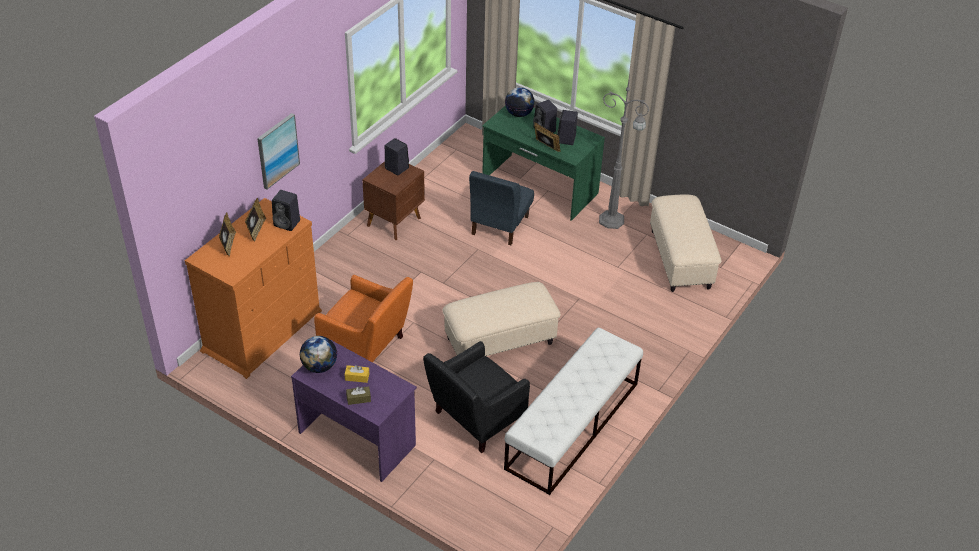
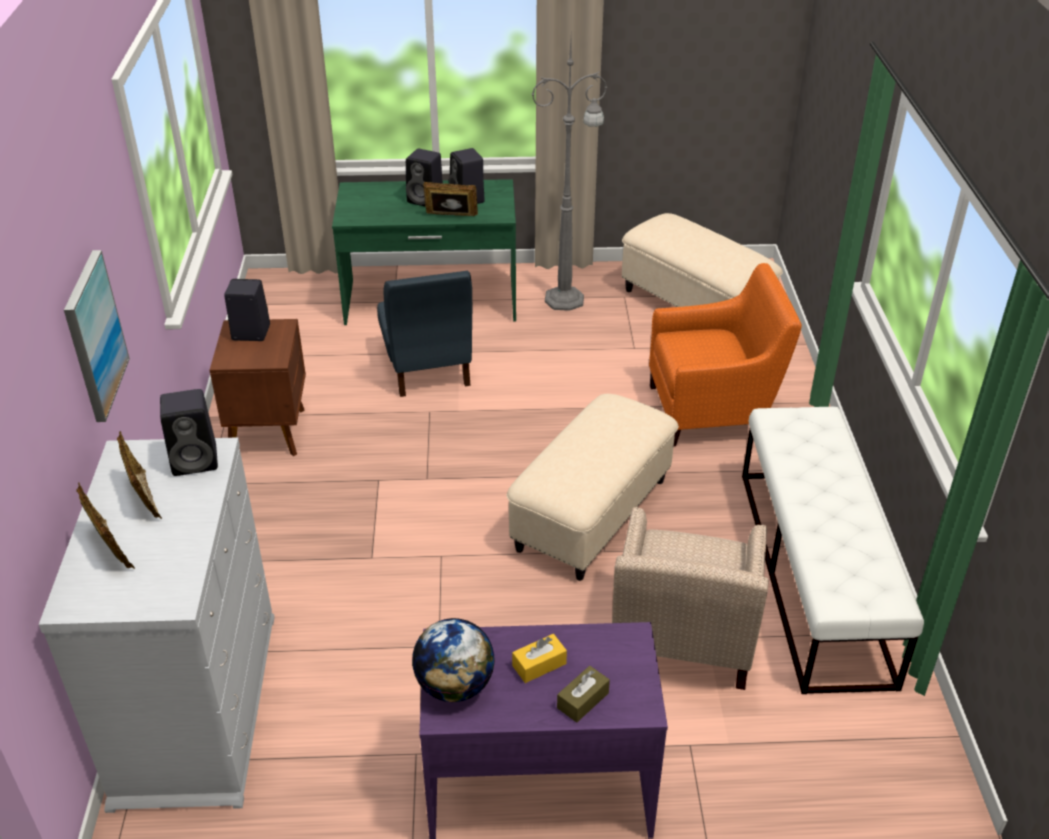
camera: 35 degrees left, 5 degrees down
orange dresser [185,198,322,379] -> white dresser [39,437,275,813]
orange armchair [314,275,413,362] -> orange armchair moved to [649,263,802,446]
black armchair [423,341,530,453] -> beige armchair [612,507,769,690]
globe [505,87,535,117] -> none

